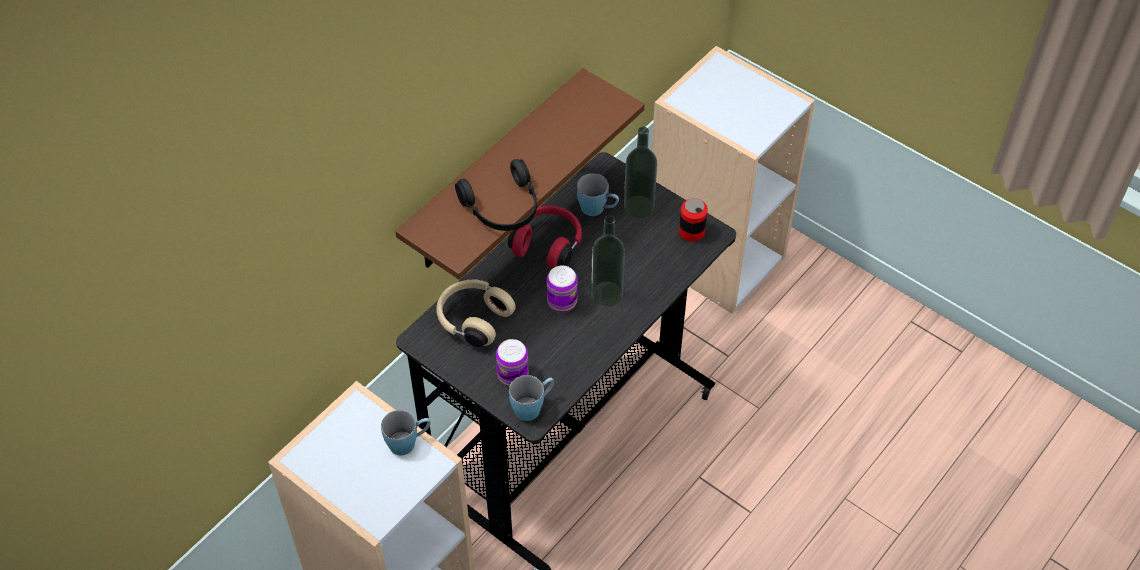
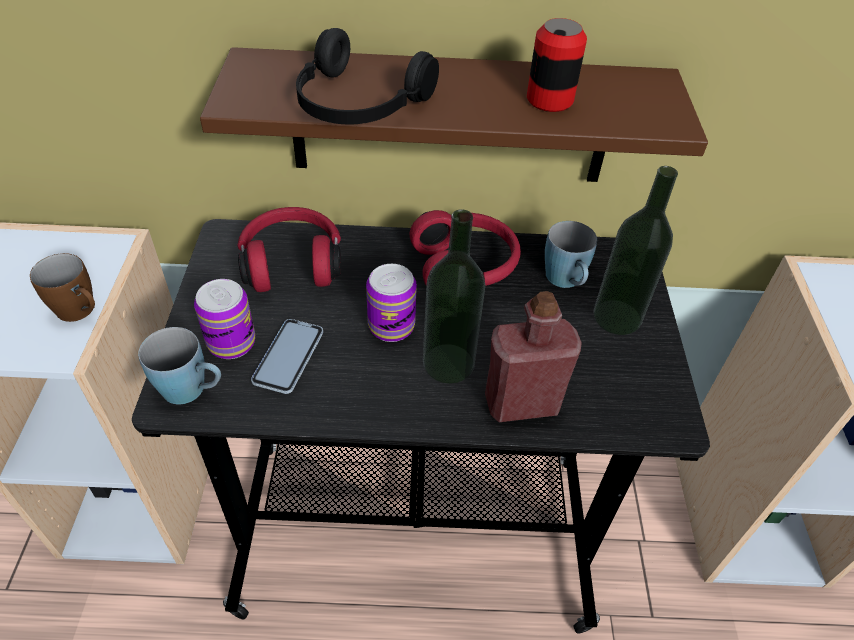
camera: 50 degrees right, 5 degrees down
blue mug [381,410,431,455] -> brown mug [30,253,95,322]
beige headphones [436,280,516,347] -> red headphones [238,207,341,292]
can [679,198,708,242] -> can moved to [527,18,587,112]
none -> phone [251,319,323,394]
none -> red bottle [485,291,582,422]

